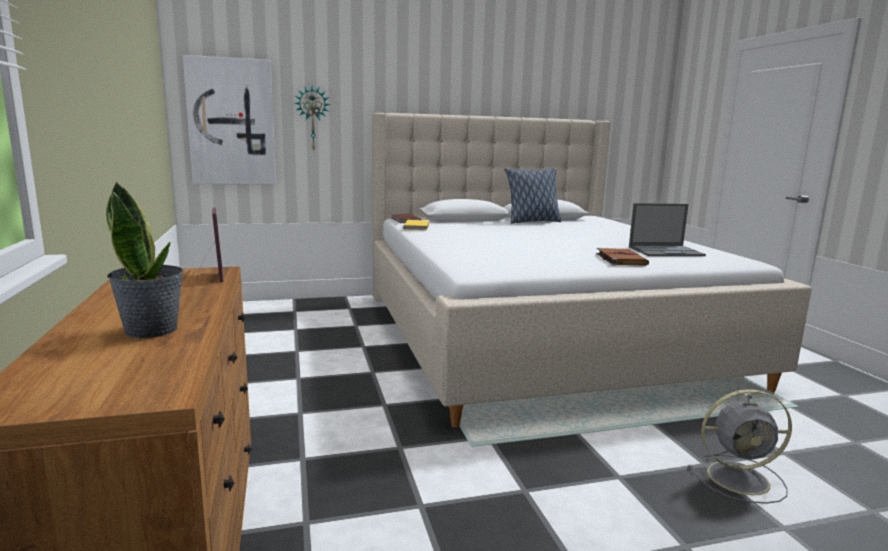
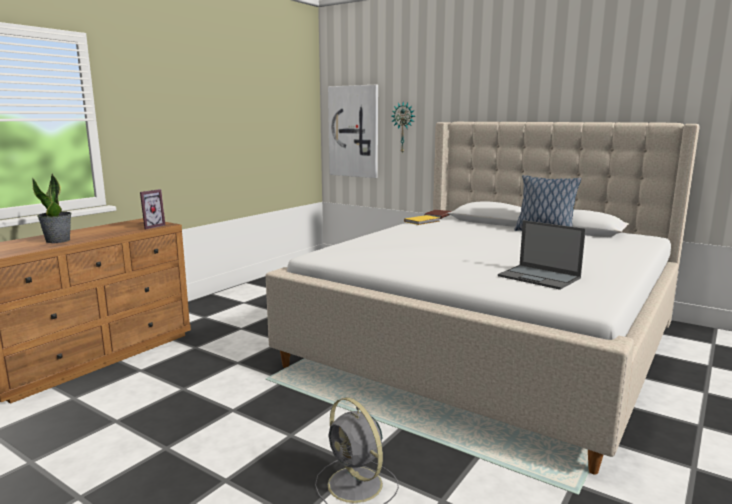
camera: 50 degrees right, 0 degrees up
brown book [596,248,649,266] -> none

